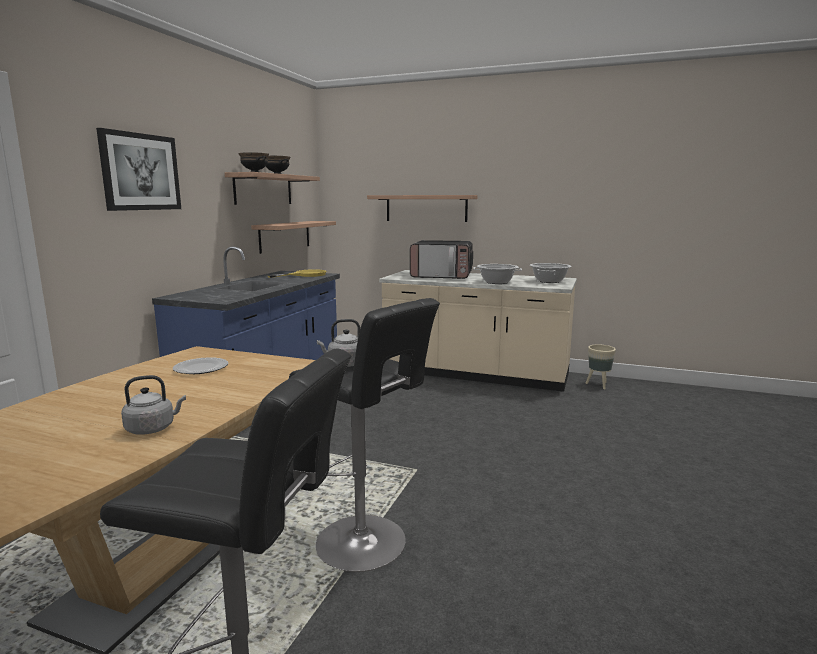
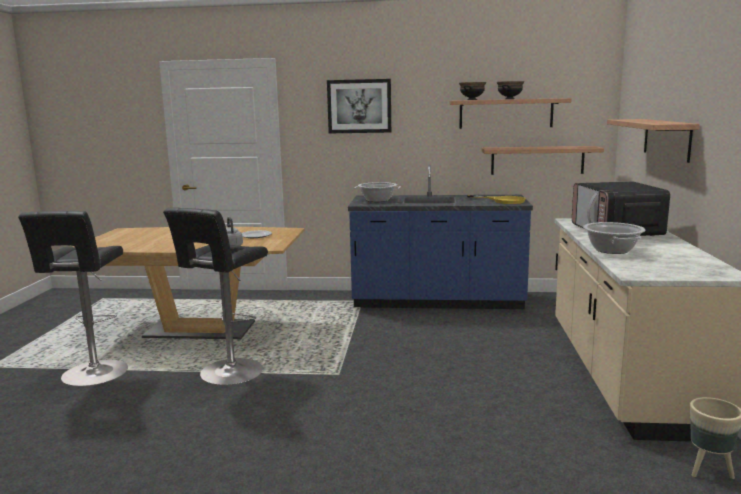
camera: 75 degrees right, 0 degrees up
grey kettle [121,375,186,435] -> none
cooking pot [530,263,572,283] -> cooking pot moved to [354,182,401,202]

